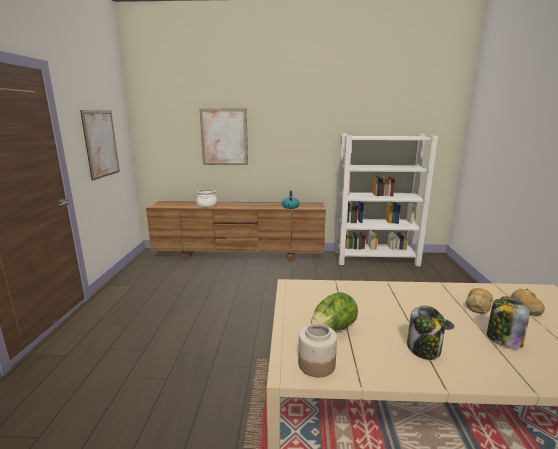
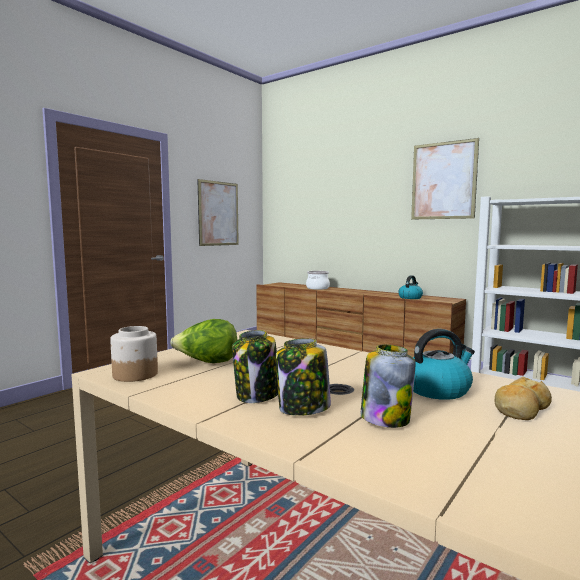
camera: 35 degrees right, 10 degrees down
picture [199,109,248,165] -> picture moved to [411,138,479,219]
bread [466,288,493,314] -> kettle [413,329,475,400]
none -> jar [276,338,331,416]

